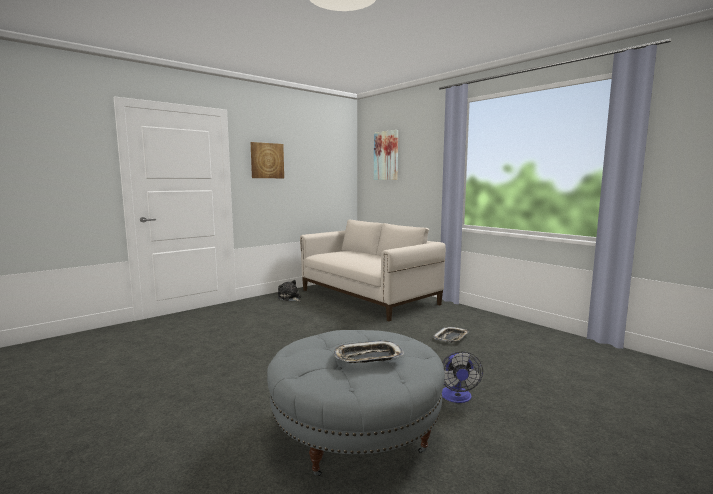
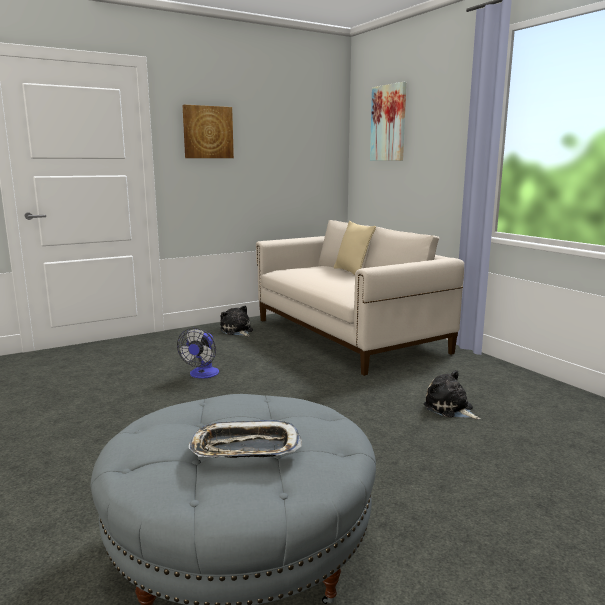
camera: 10 degrees right, 5 degrees up
tray [433,327,469,342] -> plush toy [423,370,480,419]
fan [442,351,483,403] -> fan moved to [177,328,219,379]
none -> beige pillow [334,221,376,275]

